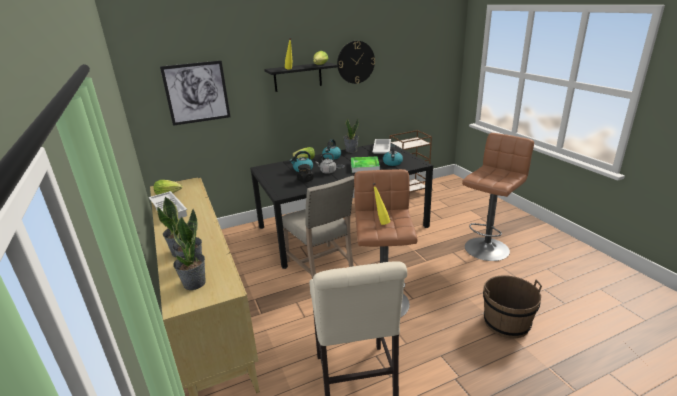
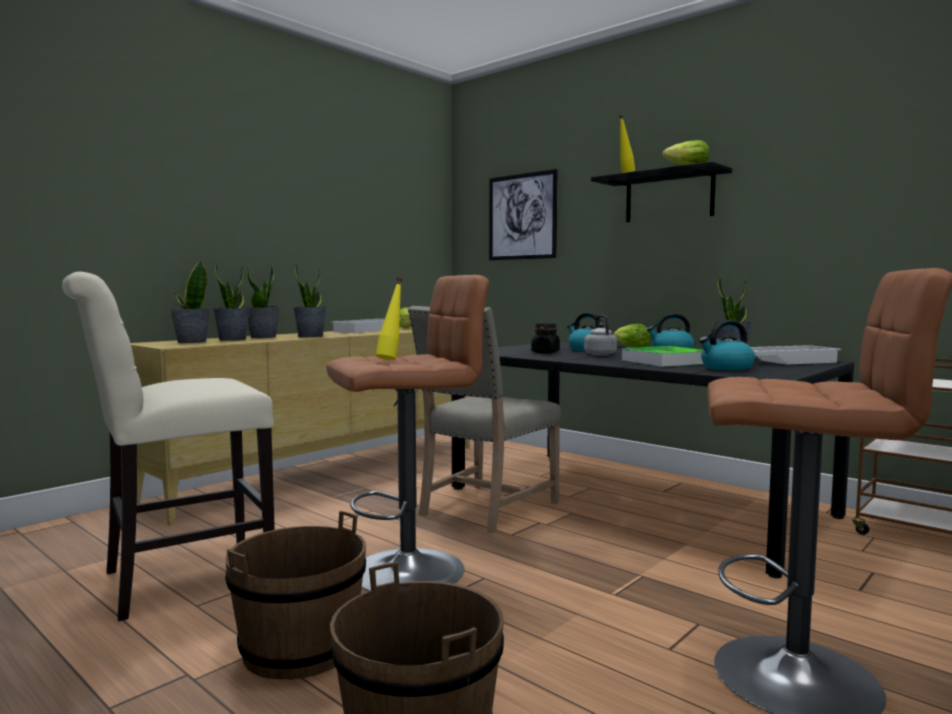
camera: 65 degrees right, 20 degrees down
wall clock [337,41,375,84] -> none
none -> brown bucket [225,511,366,679]
none -> potted plant [293,262,327,338]

